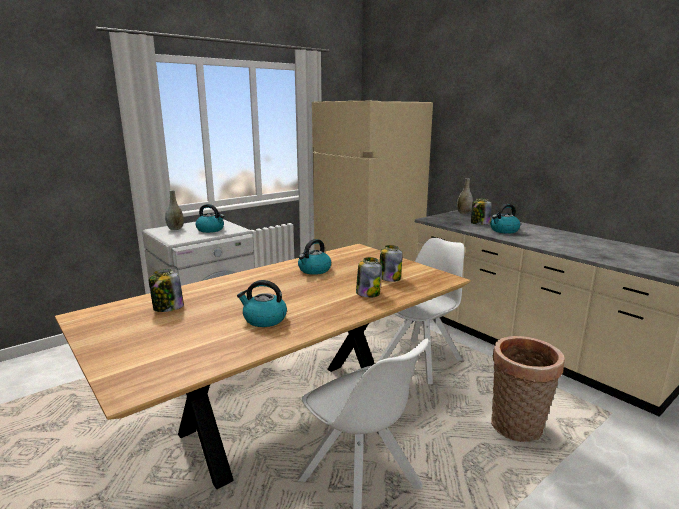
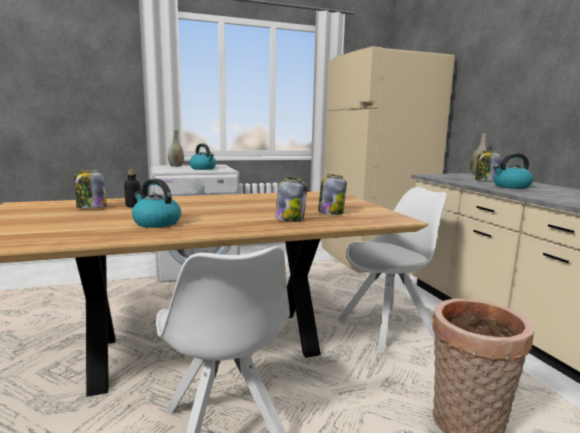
camera: 20 degrees right, 5 degrees down
kettle [298,239,331,275] -> none
none -> bottle [124,169,141,207]

